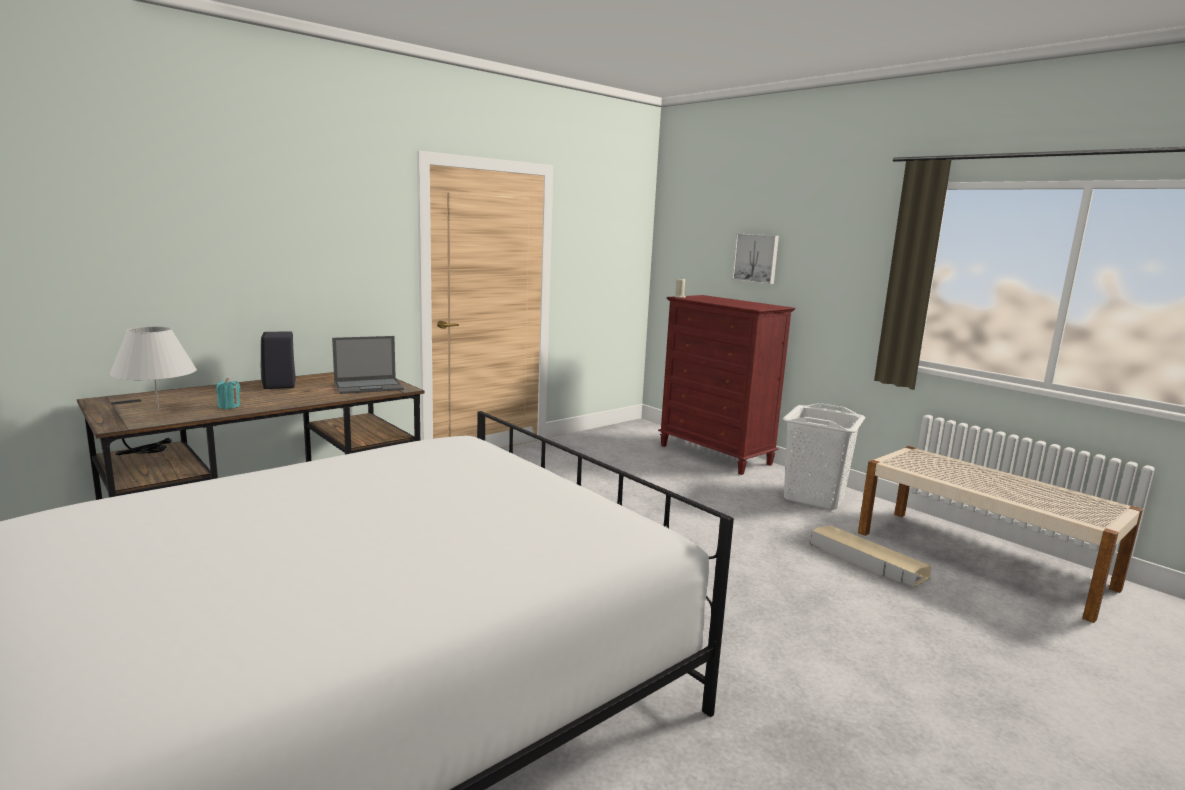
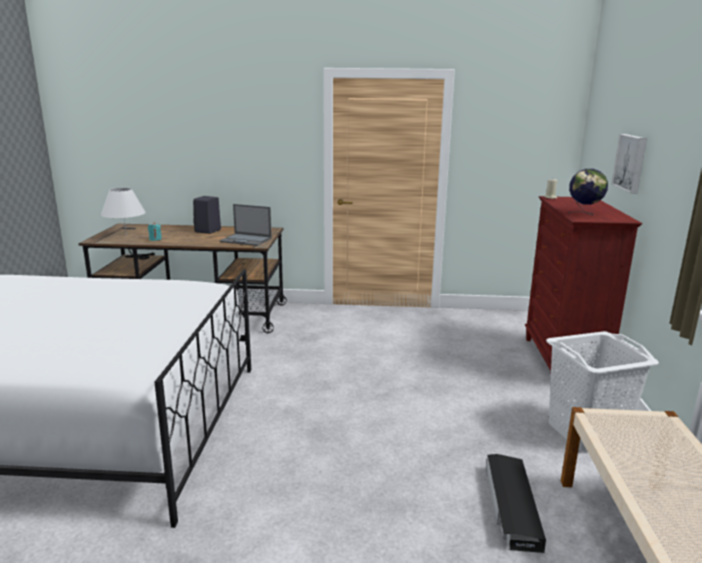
camera: 45 degrees right, 5 degrees up
beige storage box [810,526,931,587] -> black storage box [486,454,546,553]
none -> globe [569,169,608,215]

